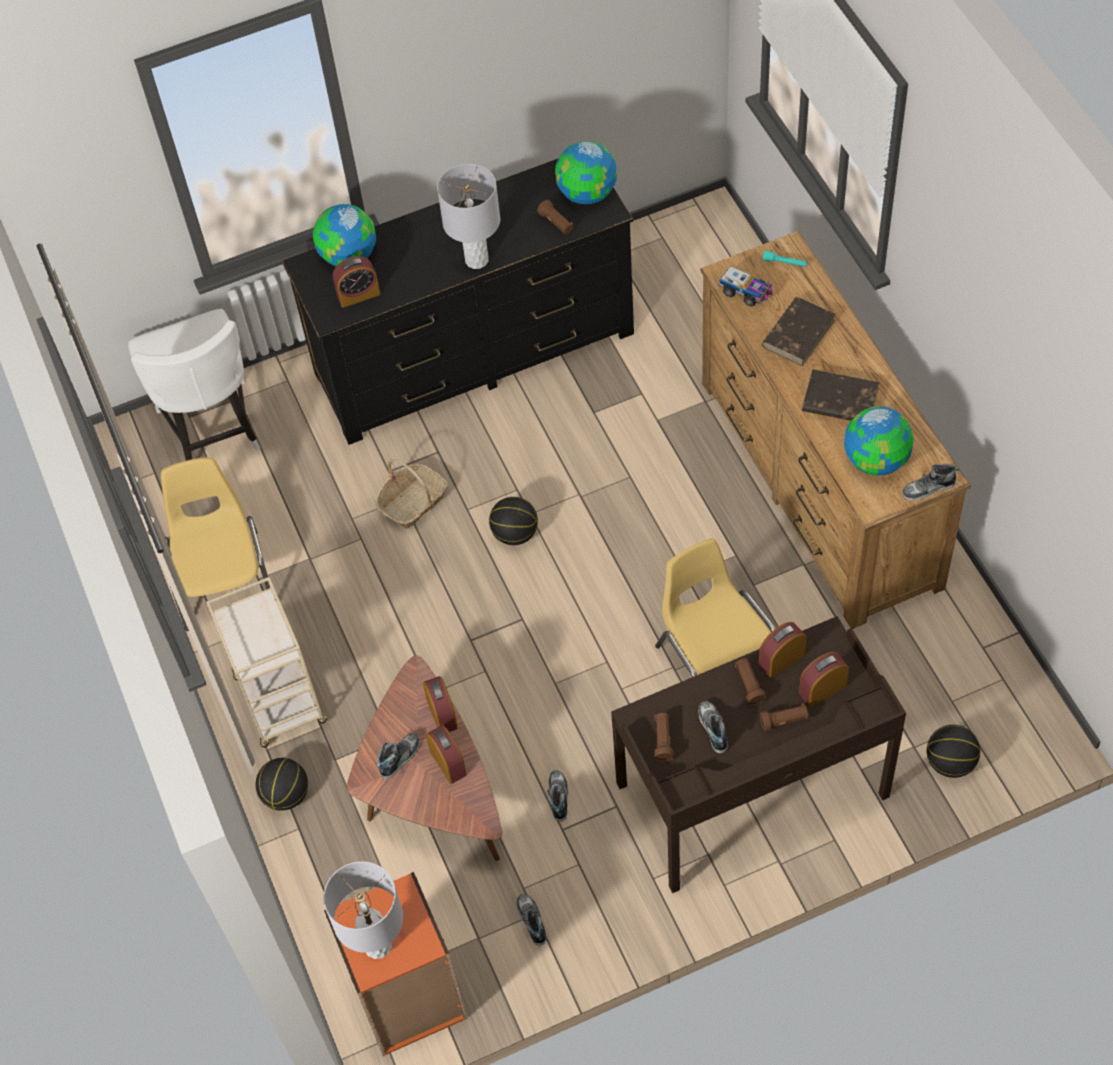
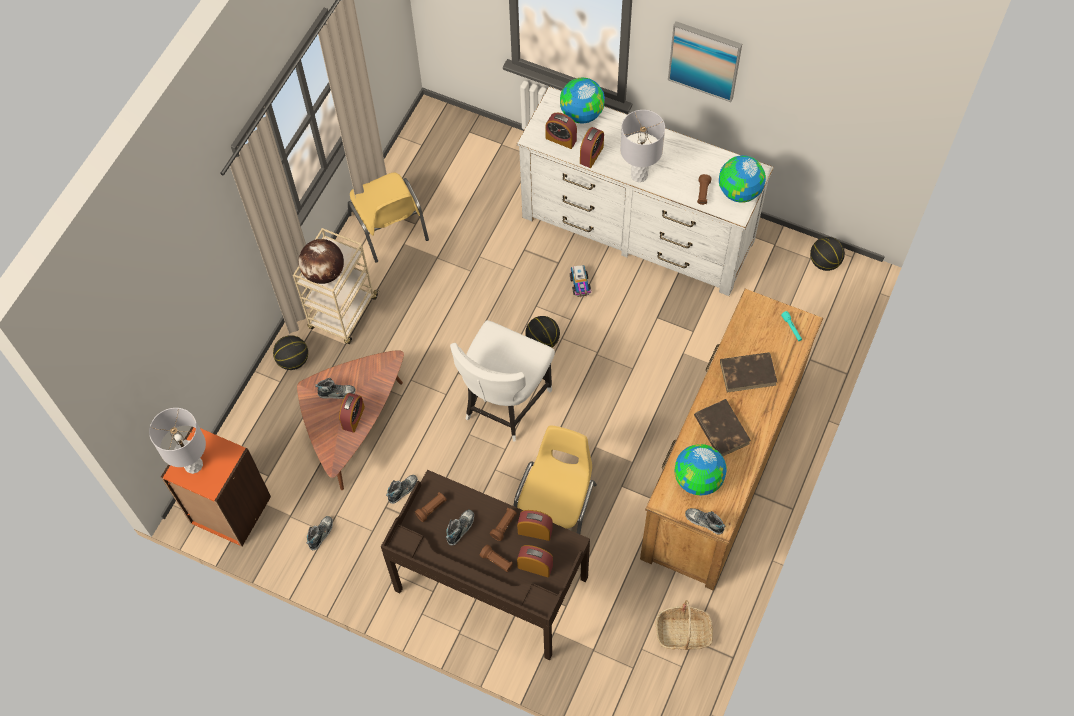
camera: 45 degrees right, 5 degrees up
white chair [128,309,260,461] -> white chair moved to [450,320,555,442]
yellow chair [161,457,270,631] -> yellow chair turned 120 degrees clockwise [348,172,429,263]
black dresser [282,158,634,445] -> white dresser [517,87,774,296]
basket [375,459,448,529] -> basket moved to [656,600,713,650]
alarm clock [423,676,458,732] -> alarm clock moved to [580,127,604,168]
toy truck [718,266,772,307] -> toy truck moved to [570,265,591,297]
basketball [927,725,980,778] -> basketball moved to [810,237,845,271]
none -> globe [299,239,344,284]
none -> picture [668,21,742,102]

